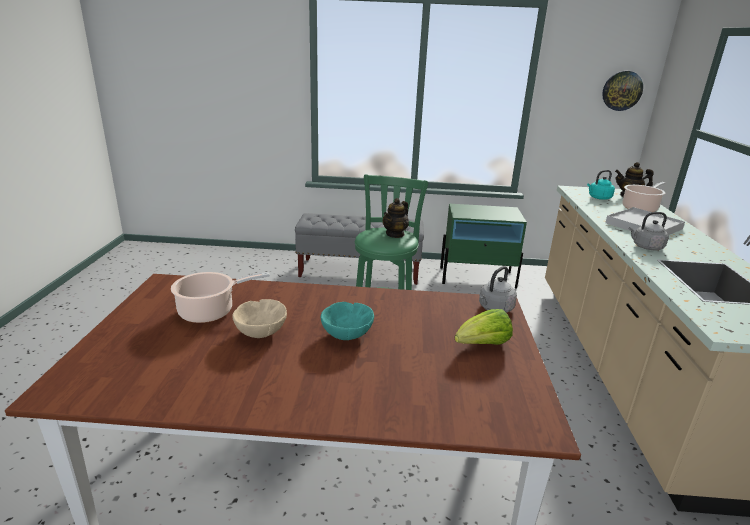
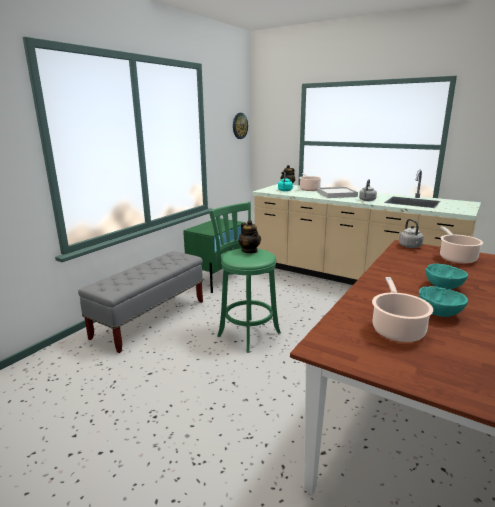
camera: 60 degrees left, 5 degrees down
beige bowl [232,299,287,338] -> turquoise bowl [419,286,468,317]
lettuce [455,309,513,345] -> cooking pot [440,227,483,264]

